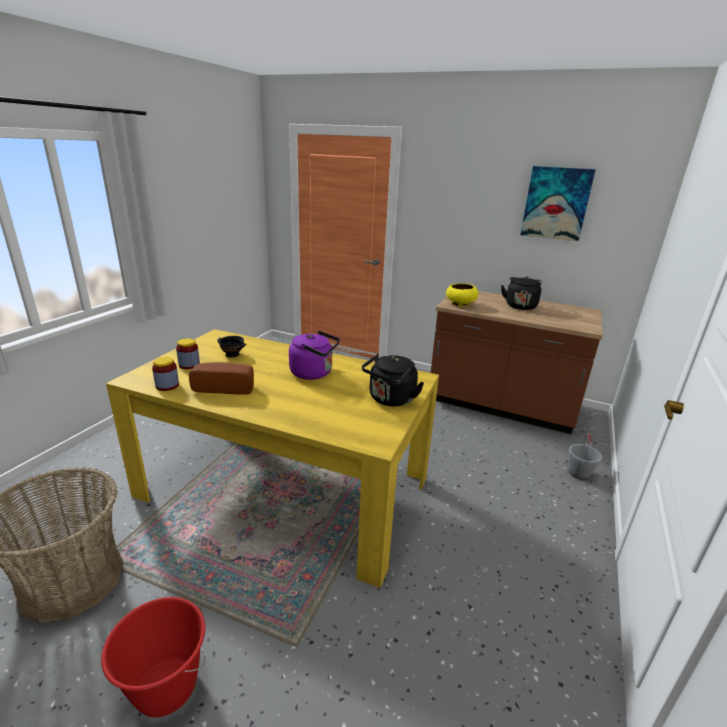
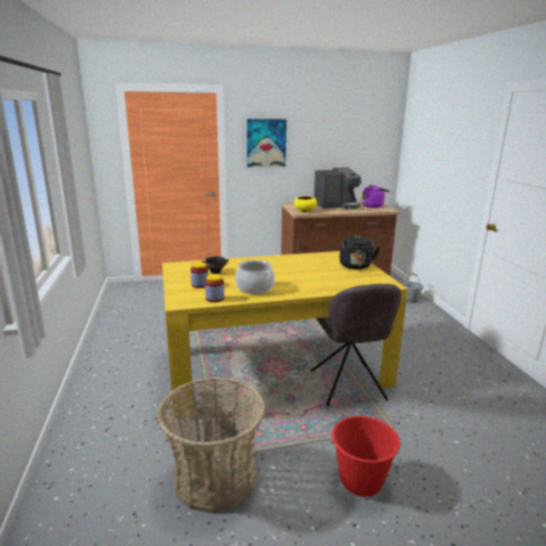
camera: 35 degrees left, 5 degrees down
bread [189,362,254,395] -> cooking pot [235,260,275,294]
purple kettle [289,331,340,380] -> purple kettle moved to [362,185,390,208]
black kettle [501,277,542,310] -> coffee machine [314,167,362,209]
picture [520,166,596,241] -> picture moved to [247,119,287,167]
none -> grey chair [311,284,401,406]

